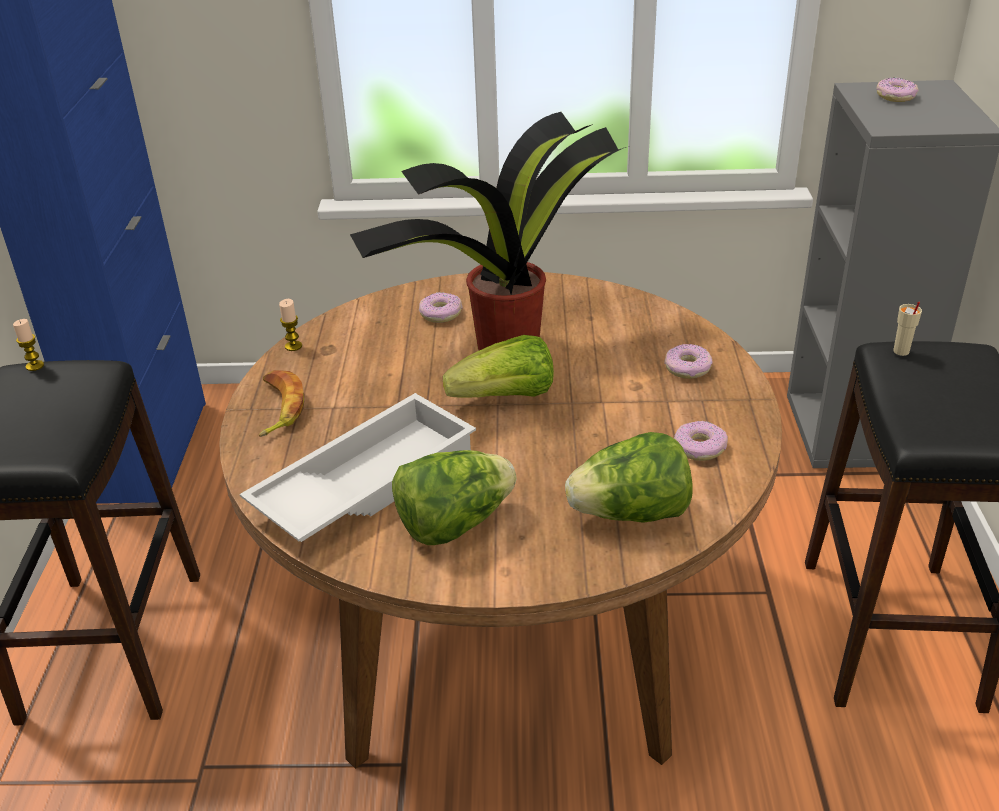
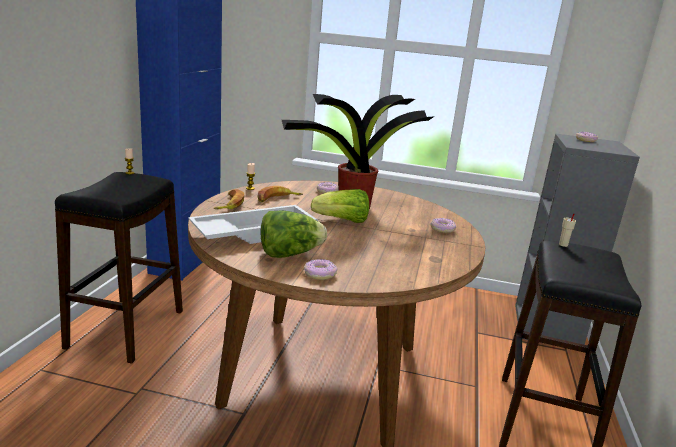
camera: 10 degrees right, 15 degrees down
lettuce [565,432,693,523] -> none
donut [674,421,728,461] -> donut moved to [304,259,338,280]
none -> banana [257,186,303,202]

